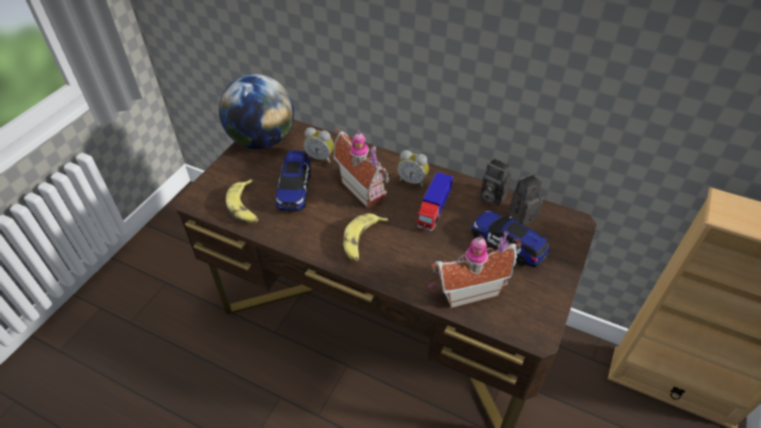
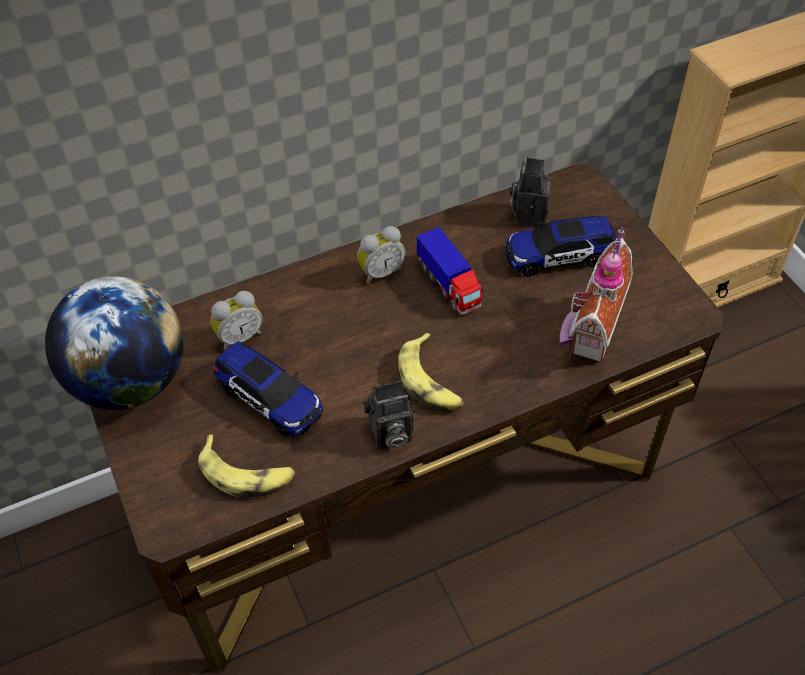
camera: 50 degrees left, 5 degrees up
toy house [334,129,389,208] -> none
camera [480,158,511,206] -> camera moved to [363,381,413,449]

